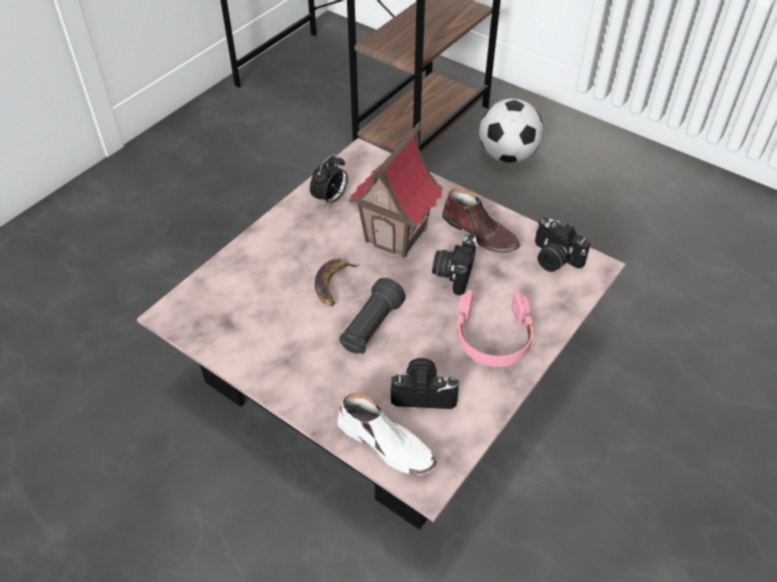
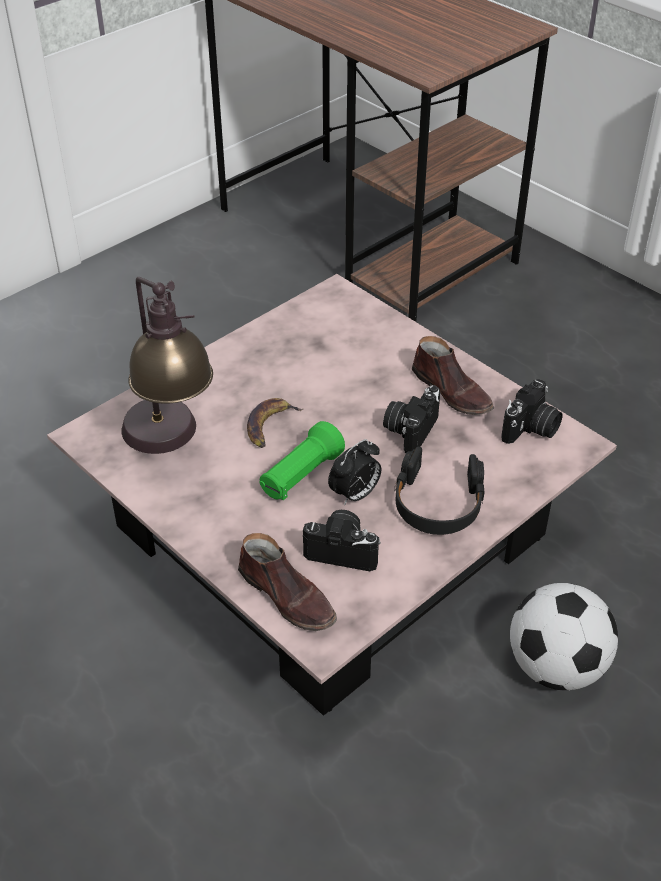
camera: 10 degrees right, 5 degrees down
alarm clock [310,154,348,207] -> alarm clock moved to [328,439,381,505]
white shoe [338,393,437,475] -> brown shoe [238,533,337,631]
black flashlight [339,278,406,354] -> green flashlight [259,421,345,500]
toy house [349,122,443,258] -> none
pink headphones [456,290,534,367] -> black headphones [395,447,484,535]
football [479,98,543,163] -> football moved to [510,583,618,690]
camera [535,217,590,272] -> camera turned 105 degrees counterclockwise [501,379,563,444]
none -> table lamp [122,277,213,454]

